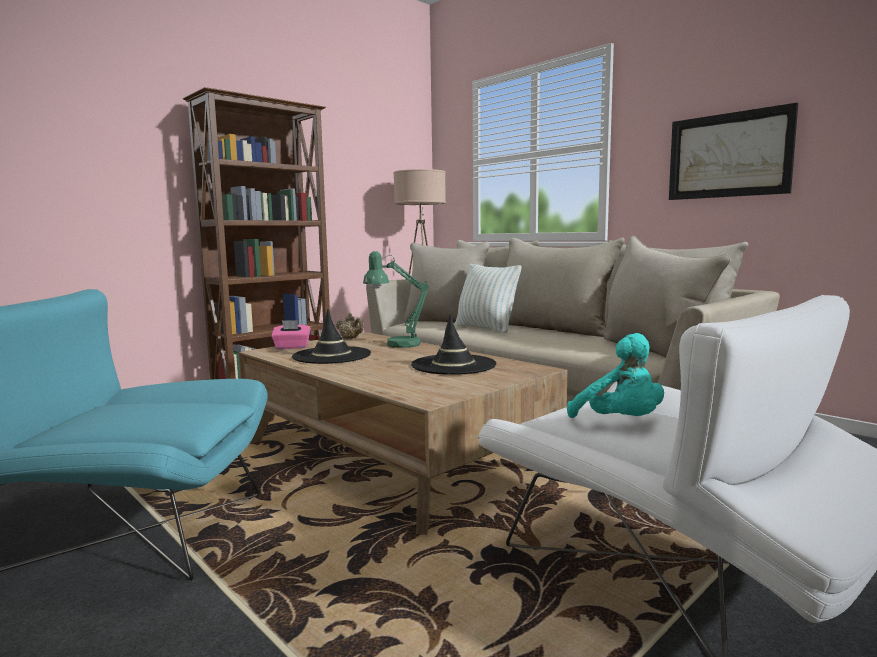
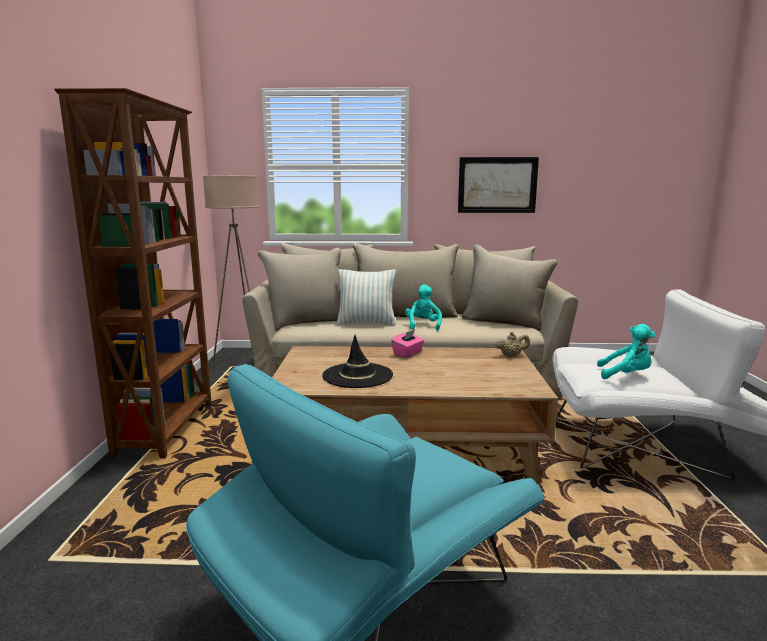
camera: 45 degrees left, 5 degrees up
pink tissue box [271,320,311,349] -> pink tissue box moved to [391,330,424,358]
beige teapot [336,313,364,339] -> beige teapot moved to [495,332,530,357]
green table lamp [363,251,429,348] -> none
black hat [411,314,496,375] -> none
none -> turquoise plush toy [405,284,442,331]

